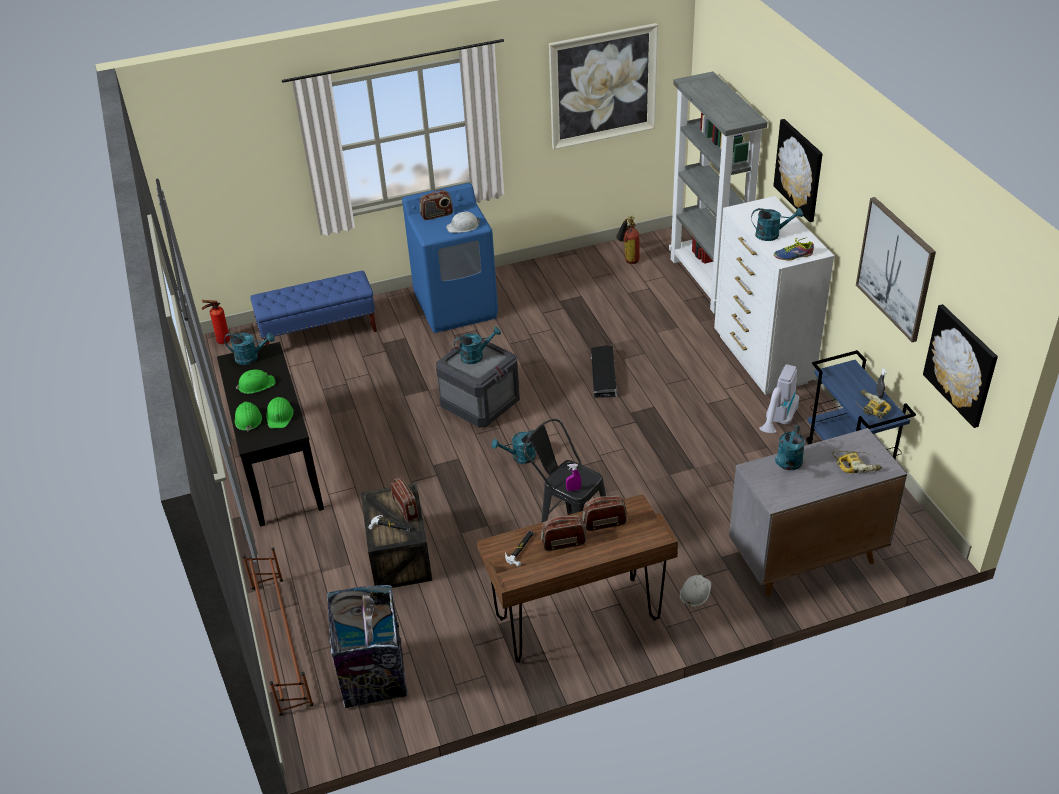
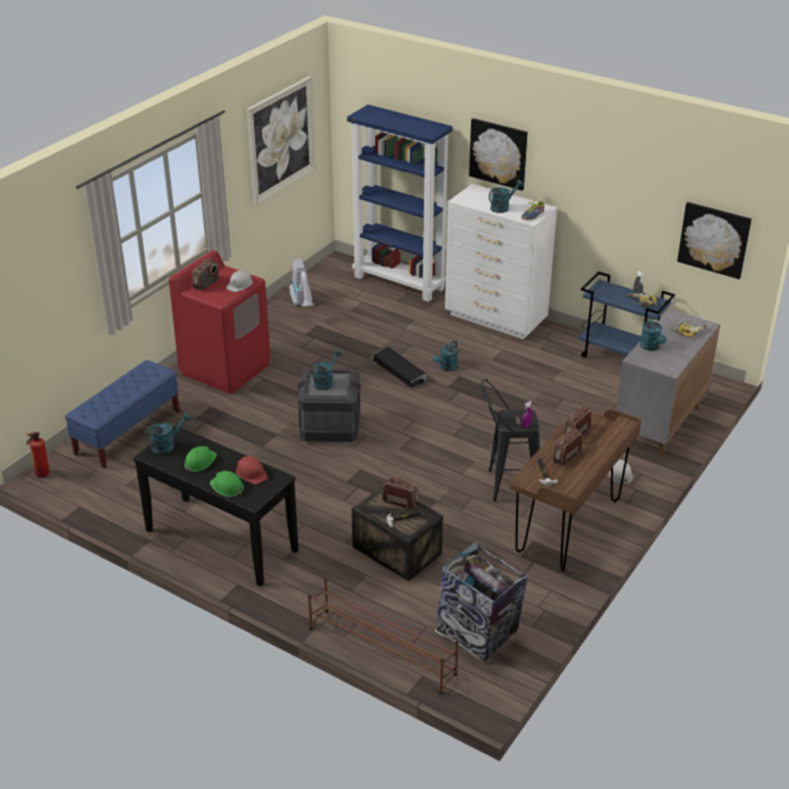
camera: 40 degrees left, 5 degrees down
green hard hat [266,397,294,428] -> red hard hat [236,456,268,484]
blue washing machine [402,183,498,333] -> red washing machine [169,250,271,394]
turquoise watering can [492,430,536,464] -> turquoise watering can moved to [433,341,458,371]
fire extinguisher [616,216,640,264] -> none
grey bookcase [669,72,768,314] -> blue bookcase [347,105,453,302]
vacuum cleaner [759,364,799,433] -> vacuum cleaner moved to [289,259,314,306]
picture [856,197,936,342] -> none

